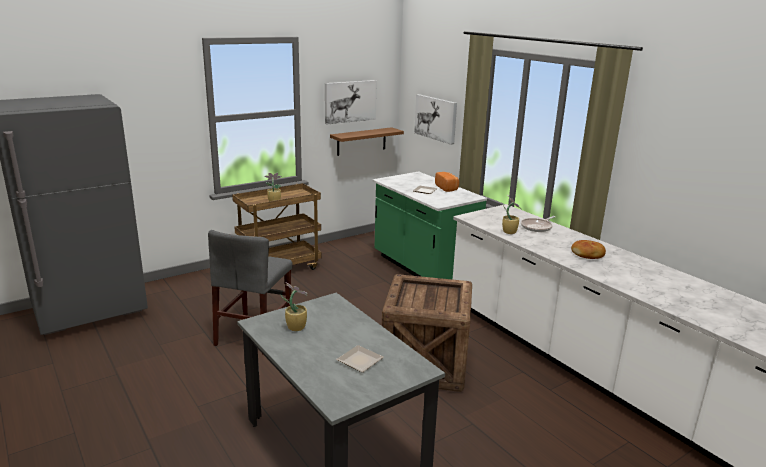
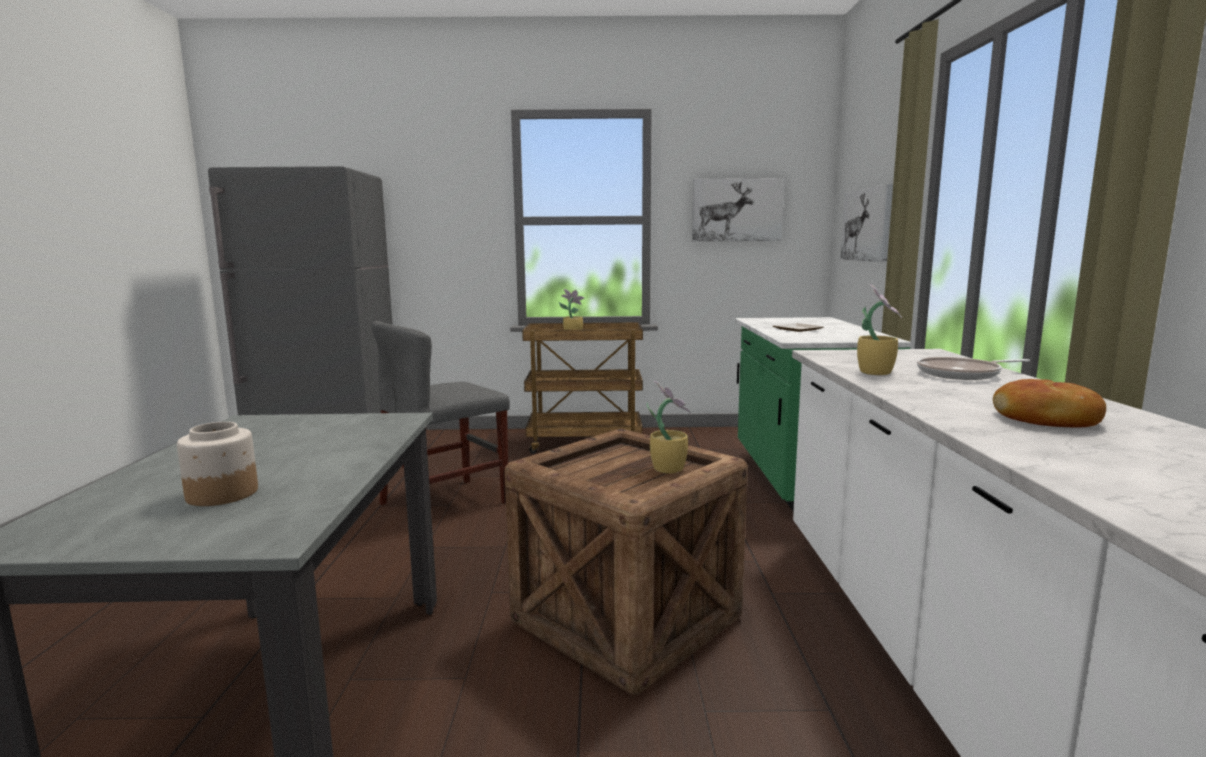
camera: 35 degrees right, 10 degrees down
potted plant [280,282,307,331] -> potted plant moved to [647,381,691,474]
brown shelf [330,127,404,156] -> none
plate [336,345,384,372] -> jar [177,422,258,506]
bread [435,172,459,192] -> none

